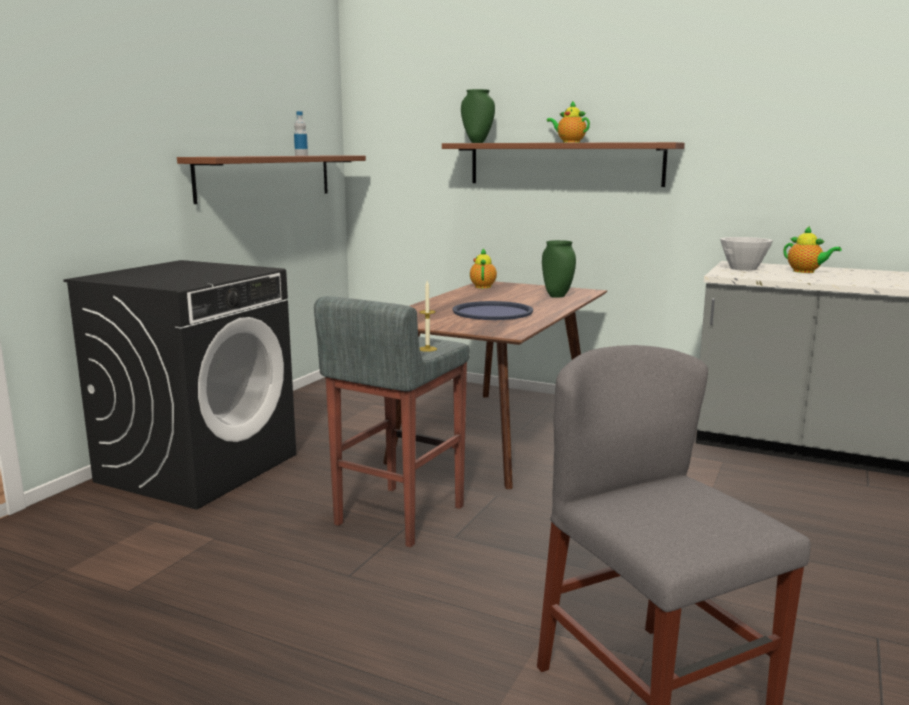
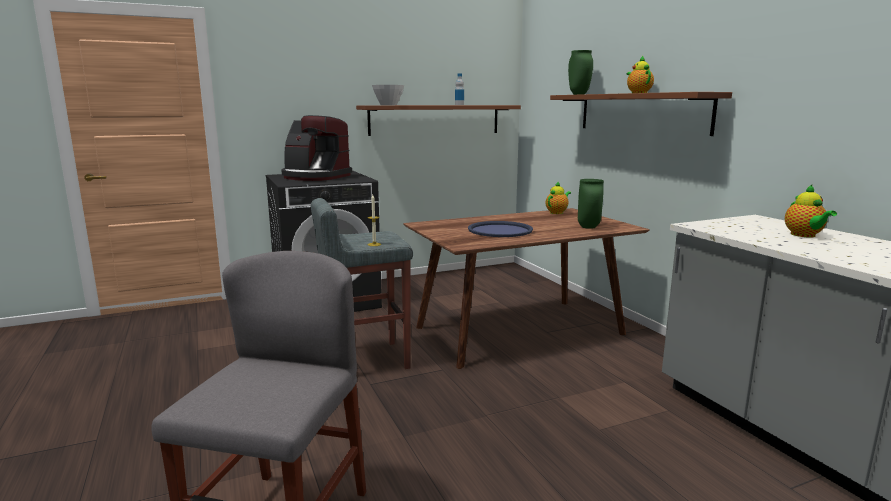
camera: 40 degrees right, 0 degrees up
white bowl [720,237,773,271] -> white bowl moved to [372,85,404,105]
none -> coffee machine [281,115,352,181]

